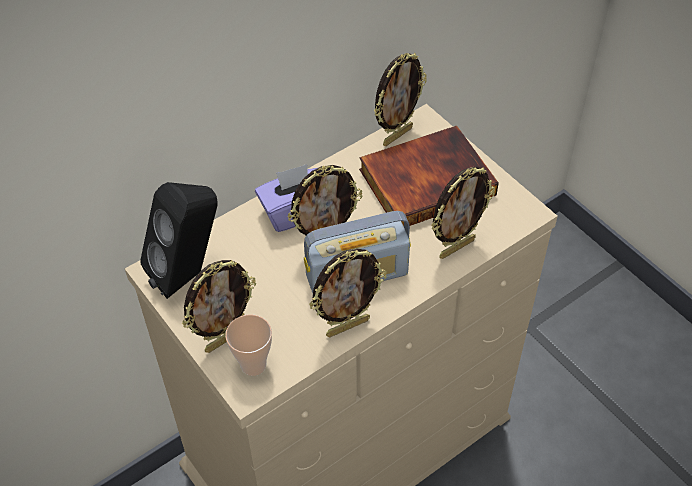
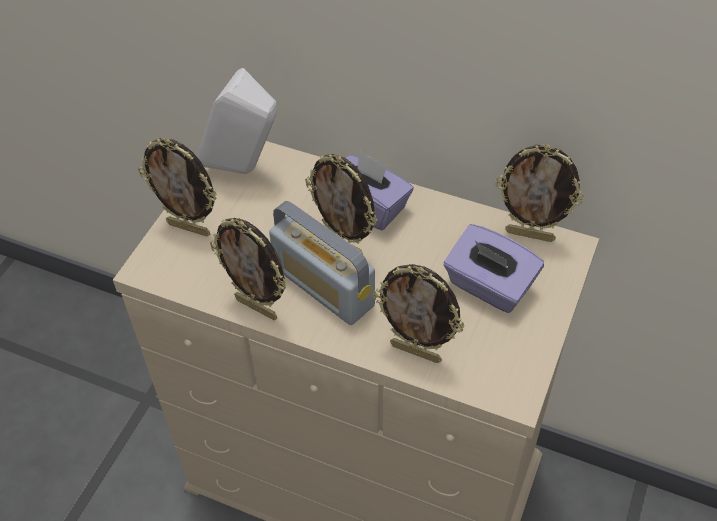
camera: 60 degrees right, 0 degrees up
black speaker [140,182,218,299] -> white speaker [197,68,277,174]
cup [225,314,272,376] -> none
book [359,126,499,226] -> purple tissue box [444,224,544,313]

